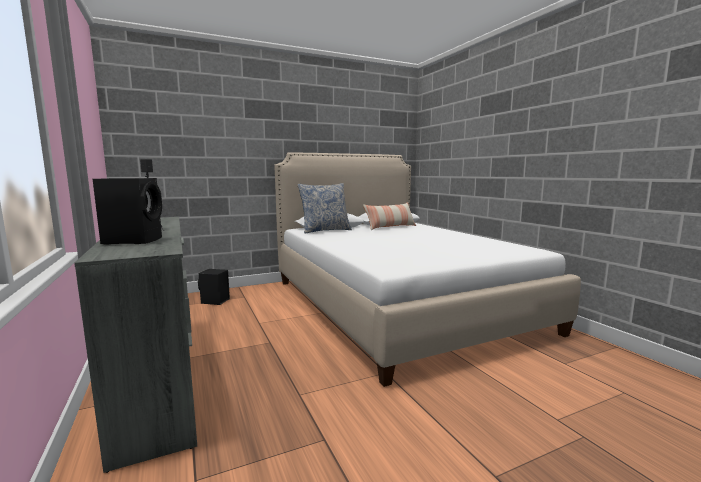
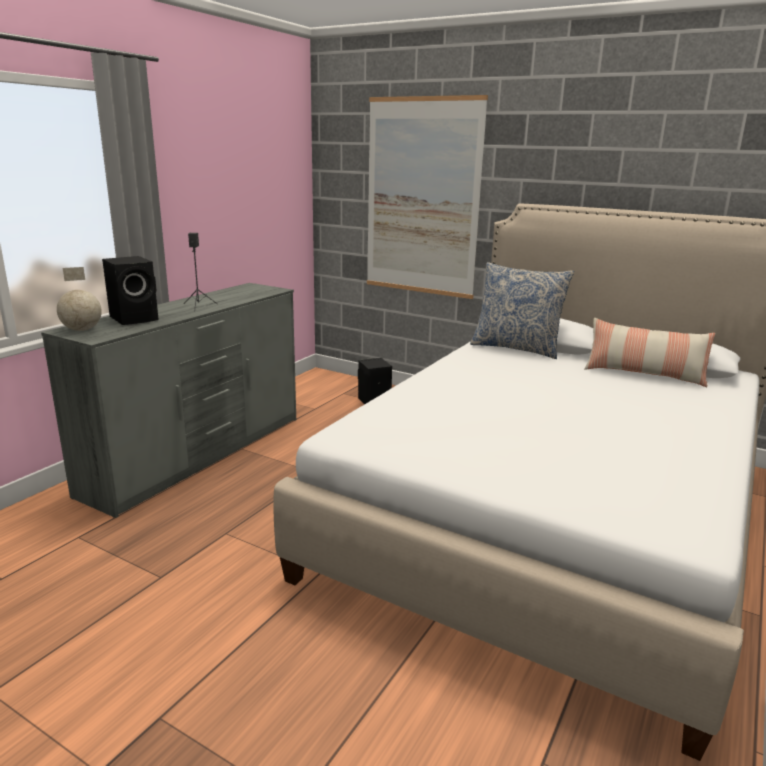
camera: 55 degrees right, 10 degrees up
none -> globe [57,267,102,331]
none -> picture [367,95,488,299]

